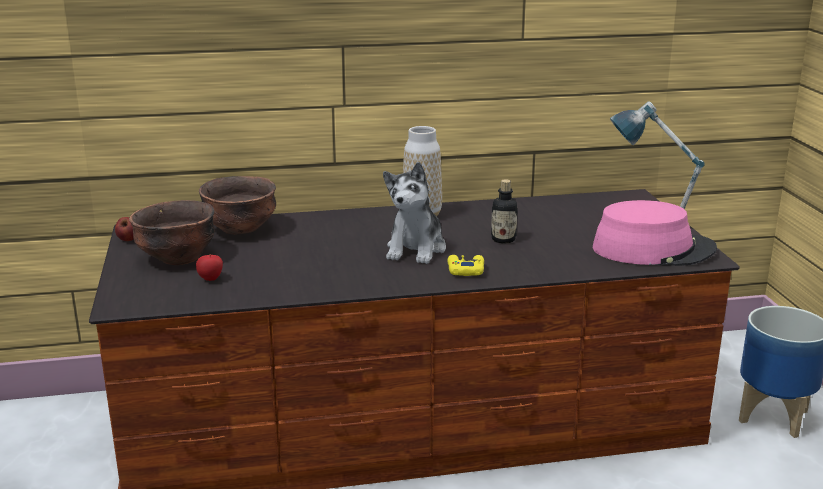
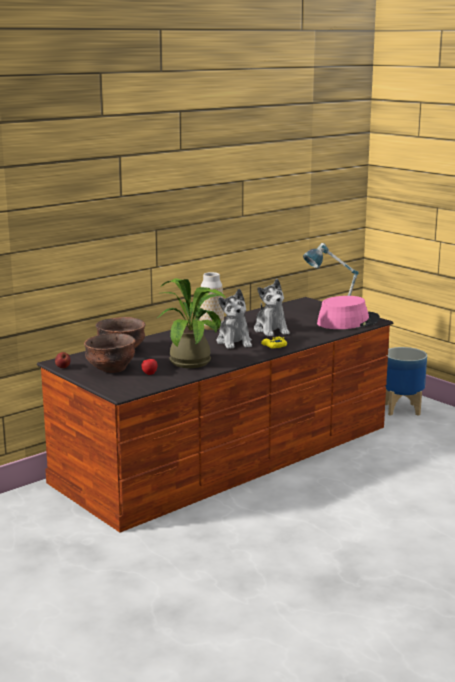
camera: 30 degrees left, 5 degrees down
bottle [491,179,518,243] -> plush toy [254,279,290,337]
none -> potted plant [156,278,226,368]

